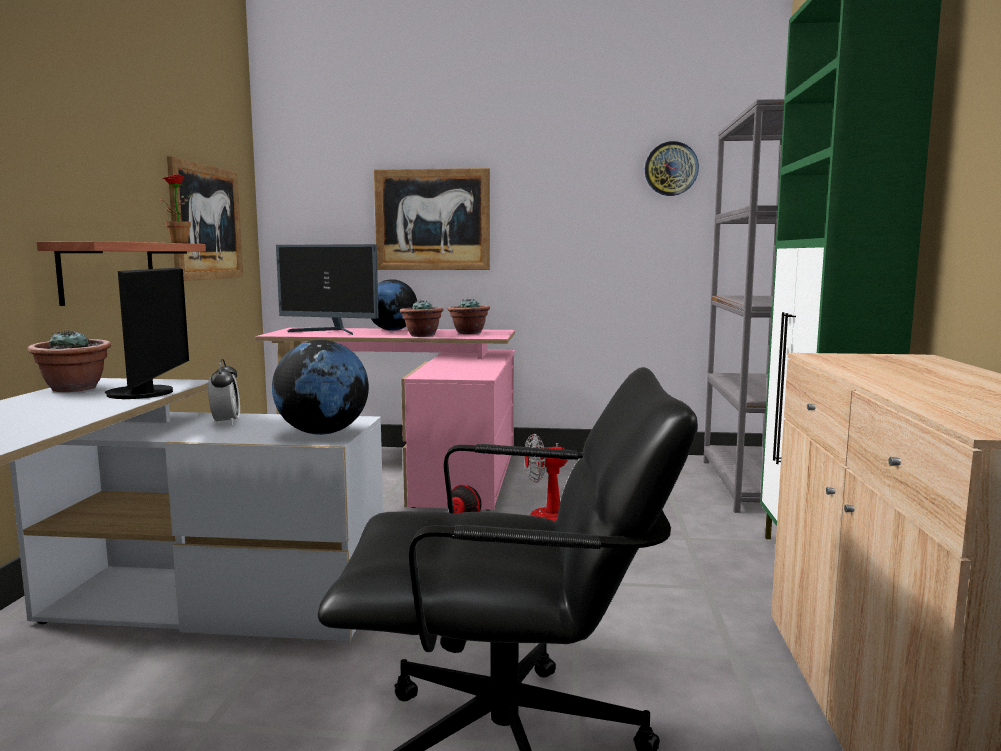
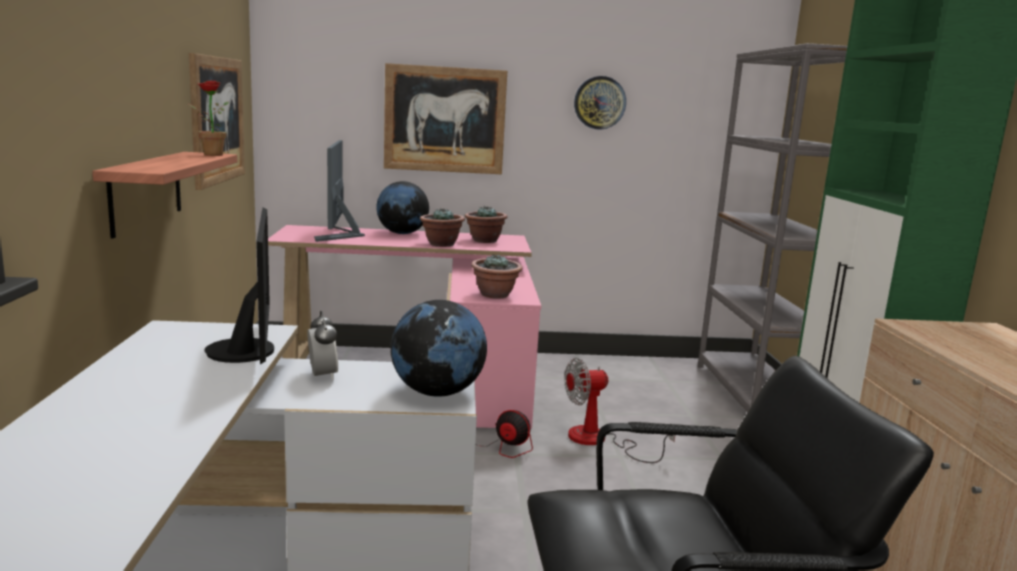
camera: 10 degrees left, 5 degrees up
potted plant [27,330,111,392] -> potted plant moved to [471,254,522,299]
monitor [276,244,379,335] -> monitor turned 75 degrees clockwise [314,140,365,242]
wall clock [645,141,699,196] -> wall clock moved to [574,76,626,130]

